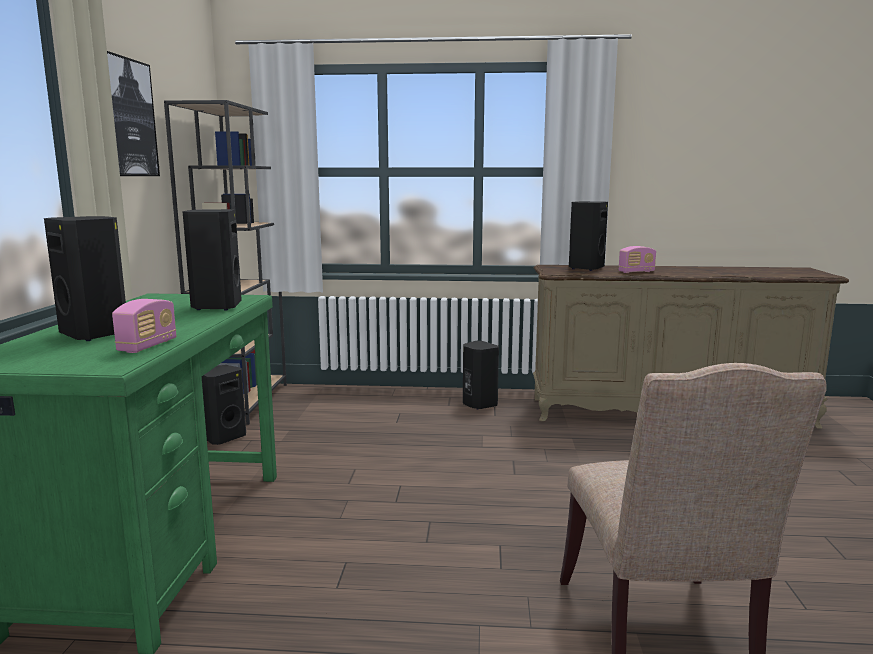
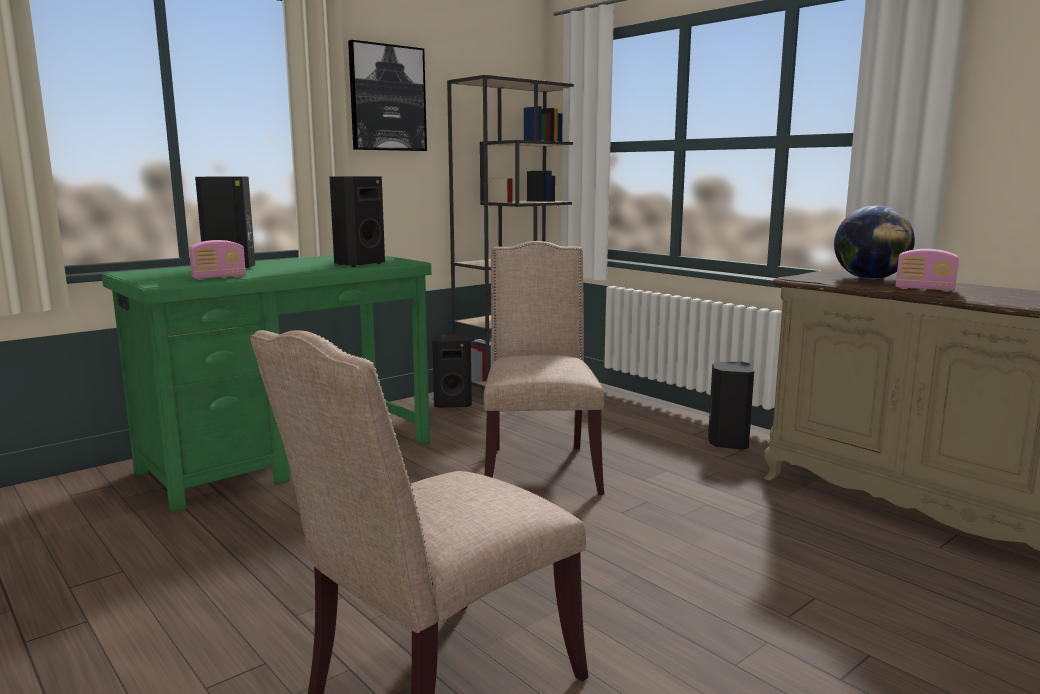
camera: 45 degrees right, 0 degrees up
black speaker [569,201,608,271] -> globe [834,205,915,279]
none -> beige chair [484,241,604,495]

